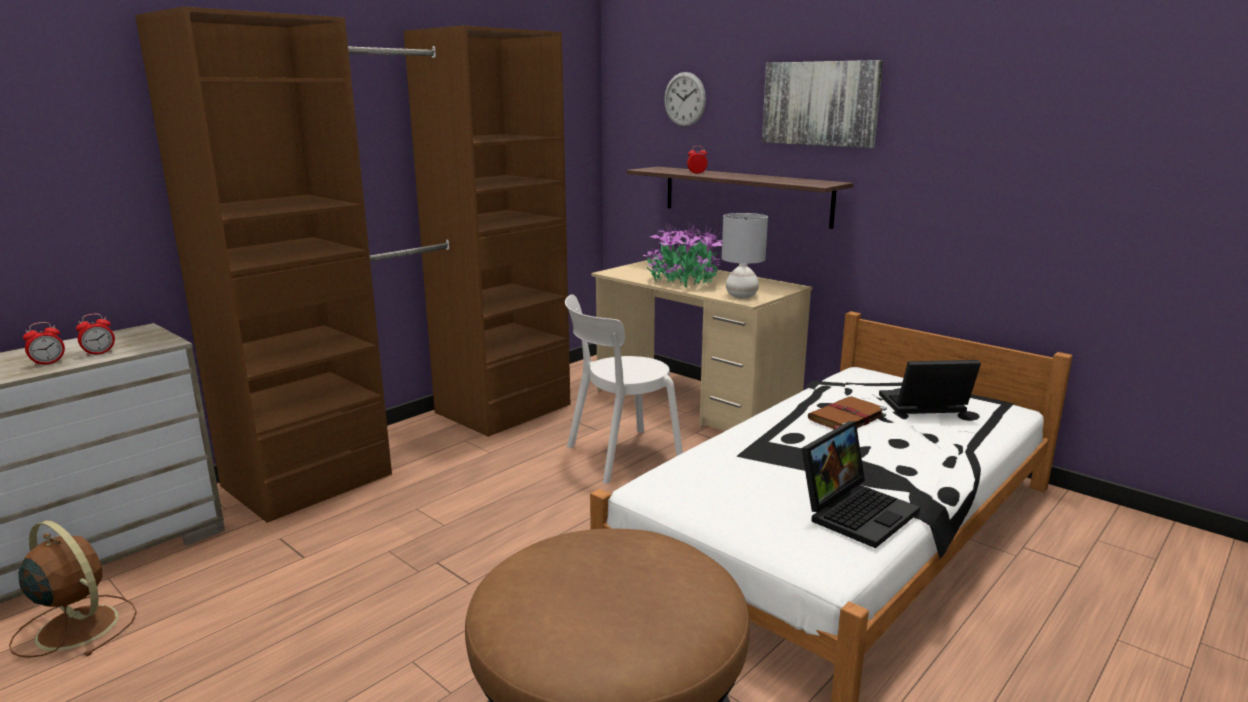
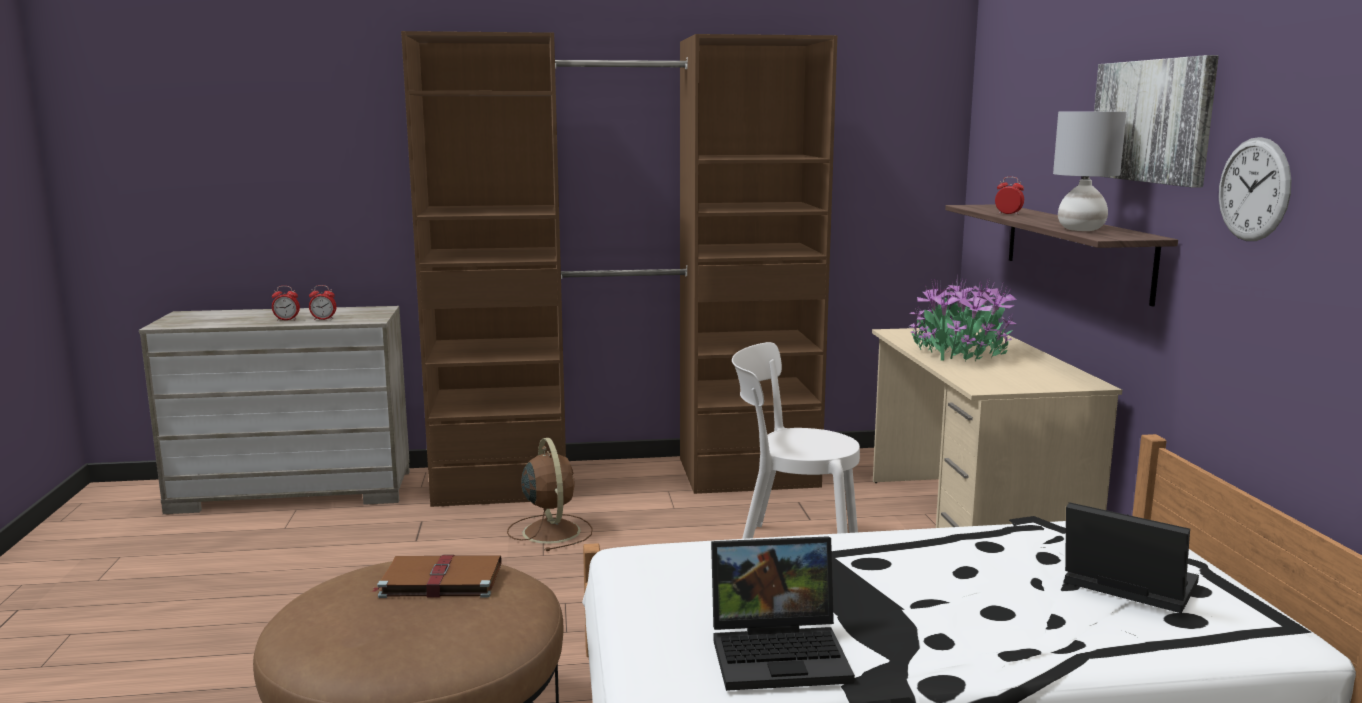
camera: 40 degrees right, 5 degrees down
brown fan [9,520,137,658] -> brown fan moved to [507,438,593,551]
wall clock [664,72,706,127] -> wall clock moved to [1219,137,1292,241]
grey table lamp [722,213,768,298] -> grey table lamp moved to [1053,112,1126,231]
brown book [808,397,887,429] -> brown book moved to [370,555,501,598]

